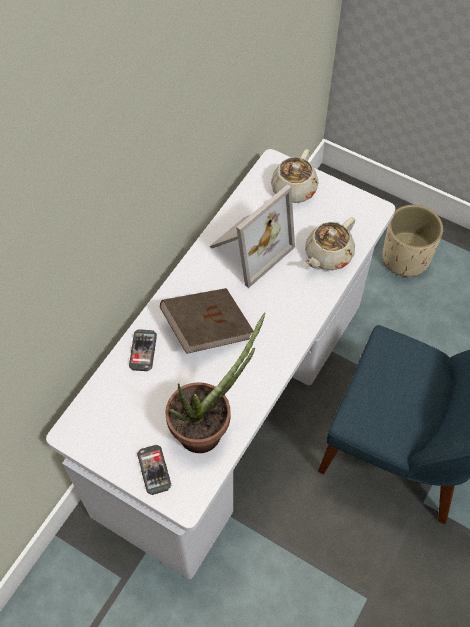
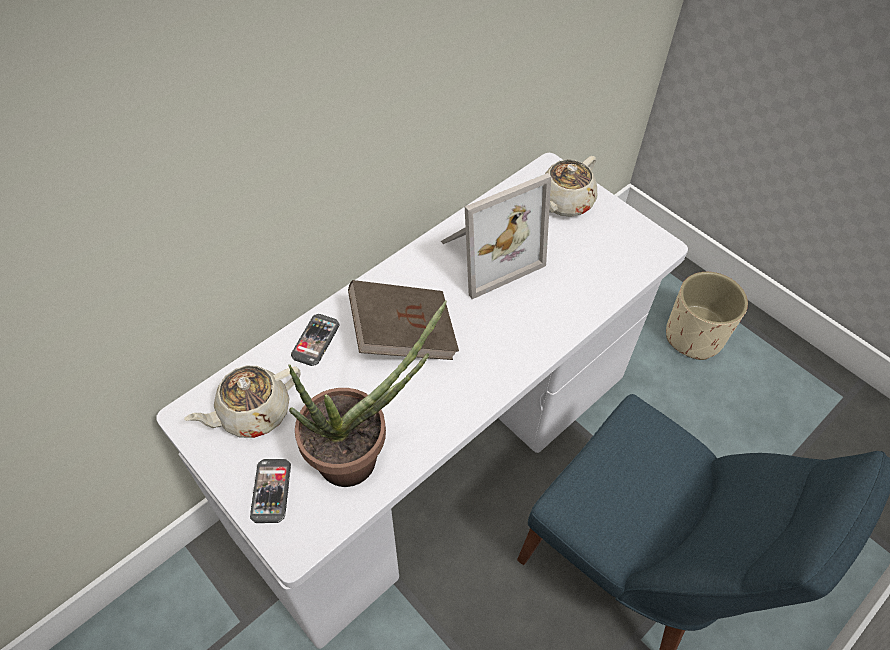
camera: 15 degrees right, 5 degrees down
beige teapot [304,217,355,270] -> beige teapot moved to [184,366,301,438]

